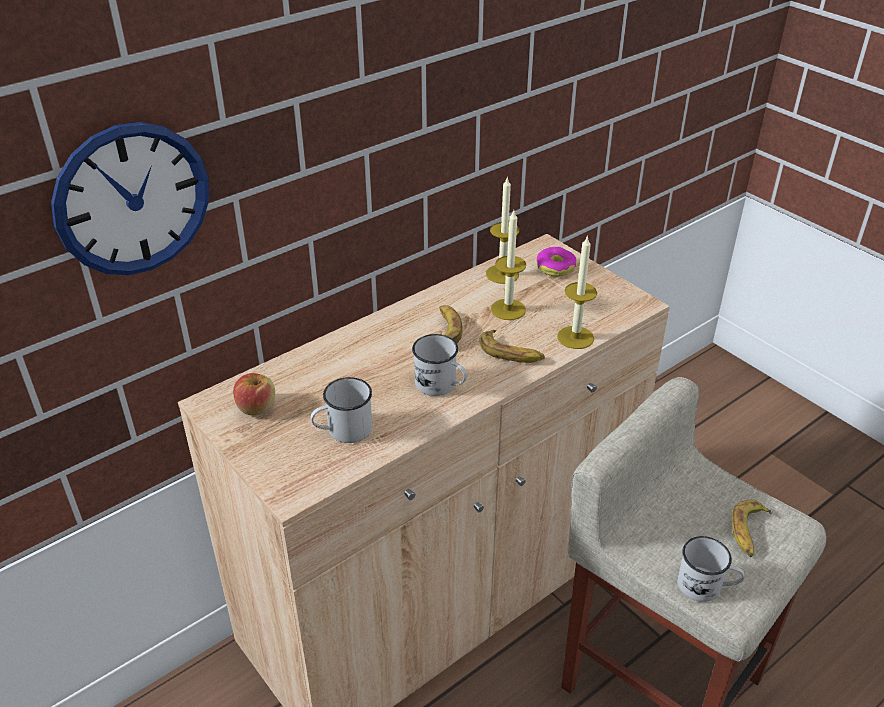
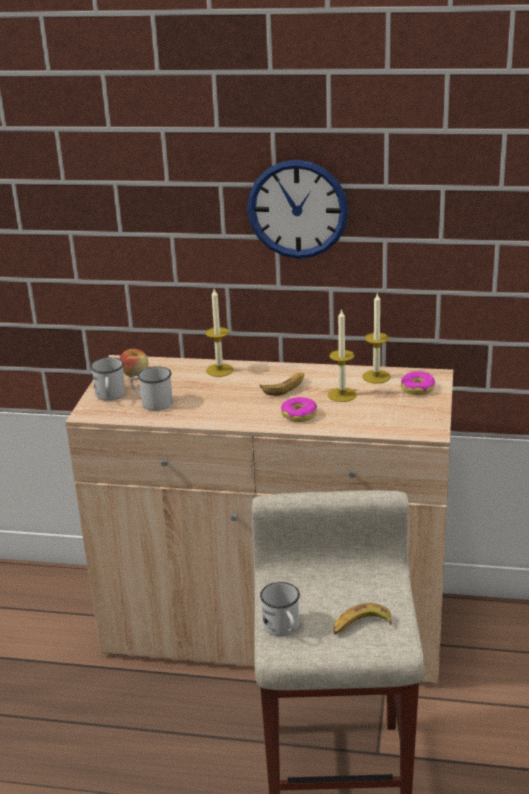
camera: 50 degrees right, 10 degrees down
wall clock [51,122,209,275] -> wall clock moved to [247,160,349,259]
white mug [412,334,467,396] -> white mug moved to [90,357,125,401]
banana [480,330,545,363] -> donut [281,397,317,422]
candle [557,235,597,349] -> candle moved to [205,289,233,377]

